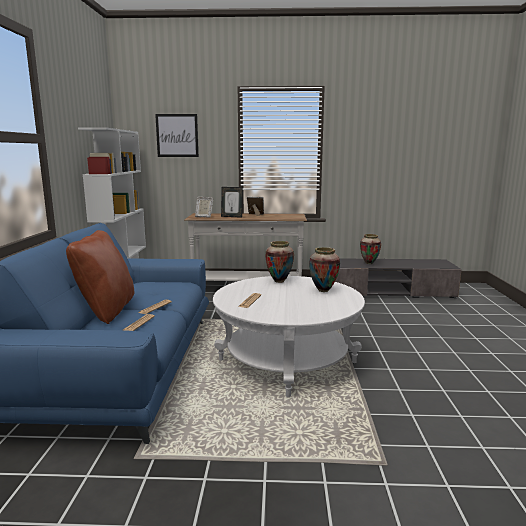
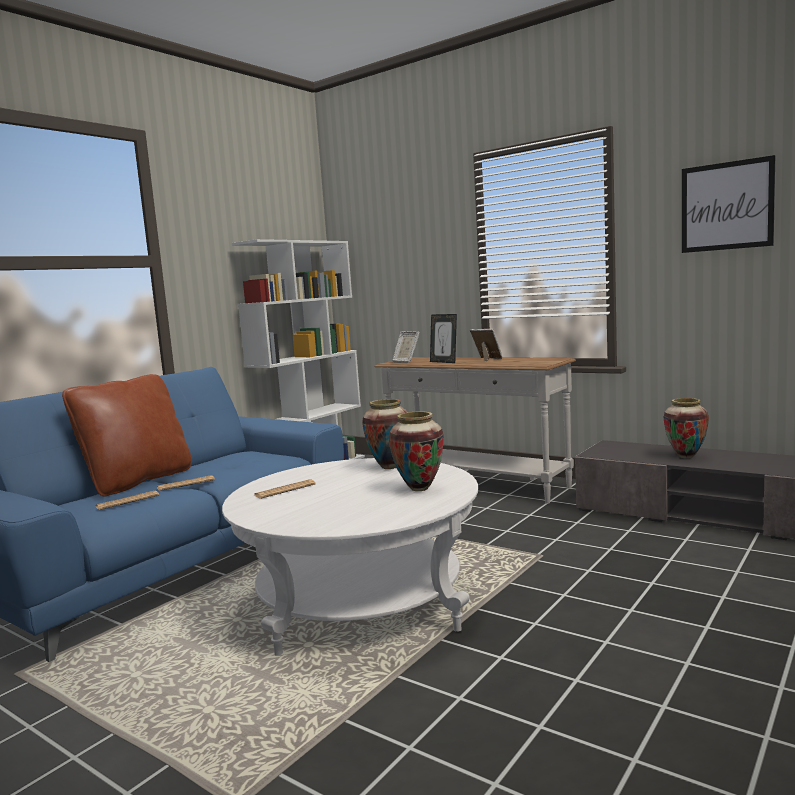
camera: 35 degrees right, 5 degrees down
picture [155,114,199,157] -> picture moved to [682,155,775,253]

